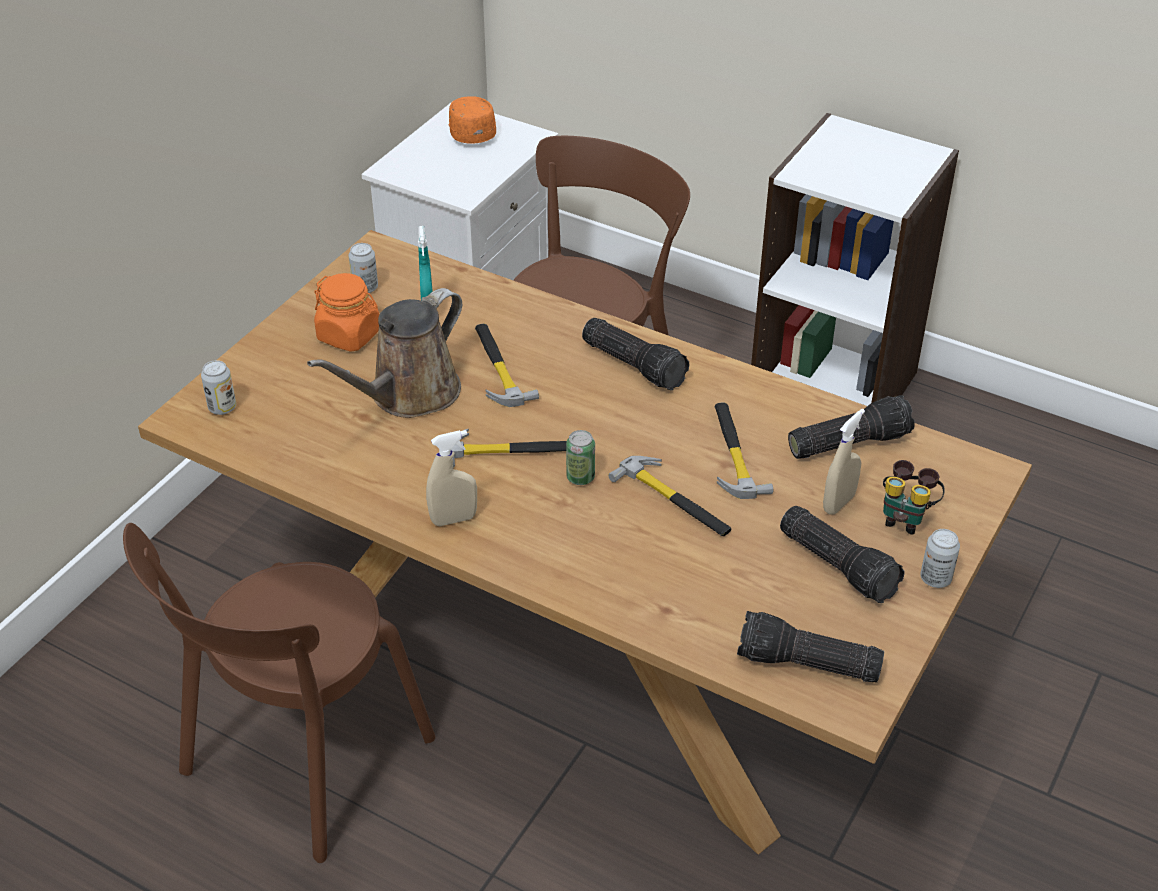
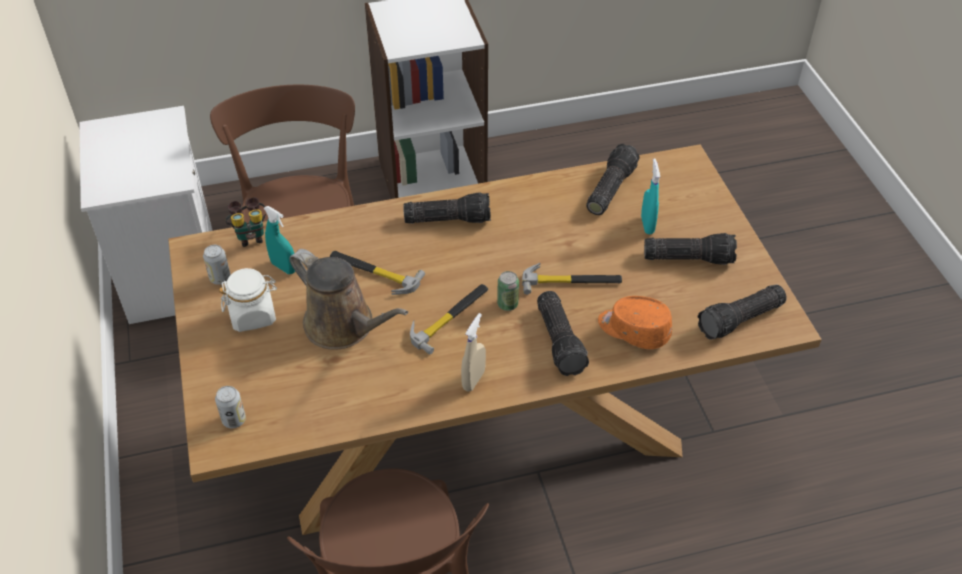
camera: 45 degrees left, 5 degrees up
brown watering can [307,288,462,418] -> brown watering can turned 45 degrees counterclockwise [289,249,408,350]
orange jar [314,273,380,352] -> white jar [219,268,277,332]
orange cap [449,96,496,144] -> orange cap moved to [598,296,672,349]
hammer [715,402,773,499] -> none
beige spray bottle [823,409,865,515] -> turquoise spray bottle [641,159,660,234]
binoculars [883,460,945,535] -> binoculars moved to [225,197,266,247]
can [920,529,960,588] -> none
none -> flashlight [537,291,589,376]

